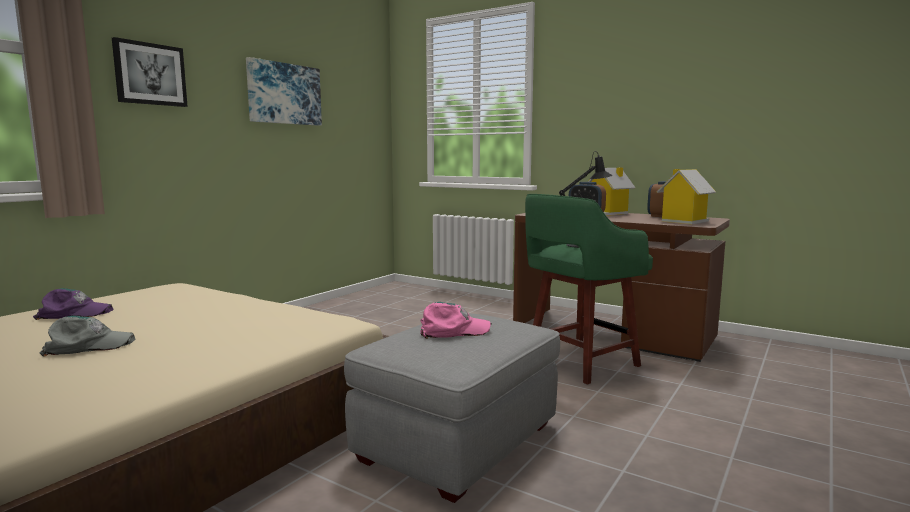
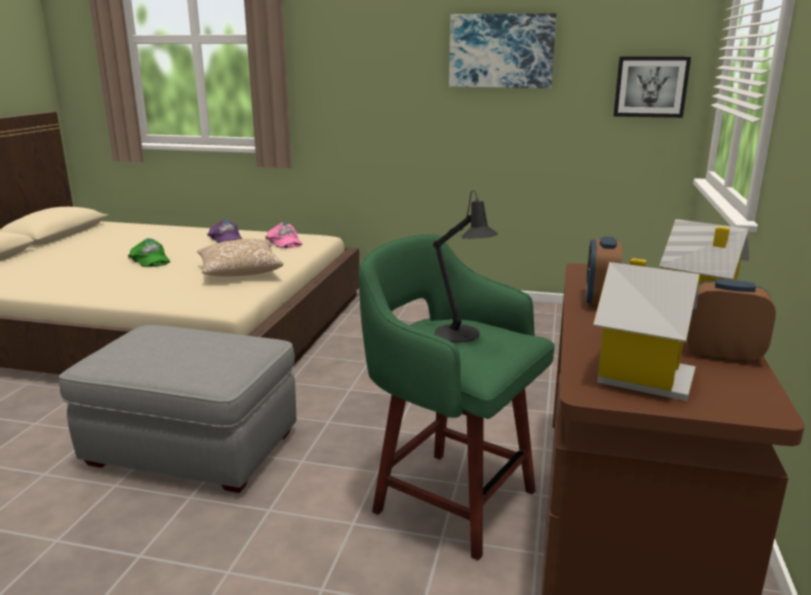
camera: 70 degrees right, 10 degrees up
grey cap [40,316,135,357] -> green cap [128,238,170,267]
picture [112,37,188,107] -> picture moved to [614,56,691,118]
pink cap [420,302,492,339] -> pink cap moved to [265,222,302,248]
none -> pillow [197,239,283,276]

